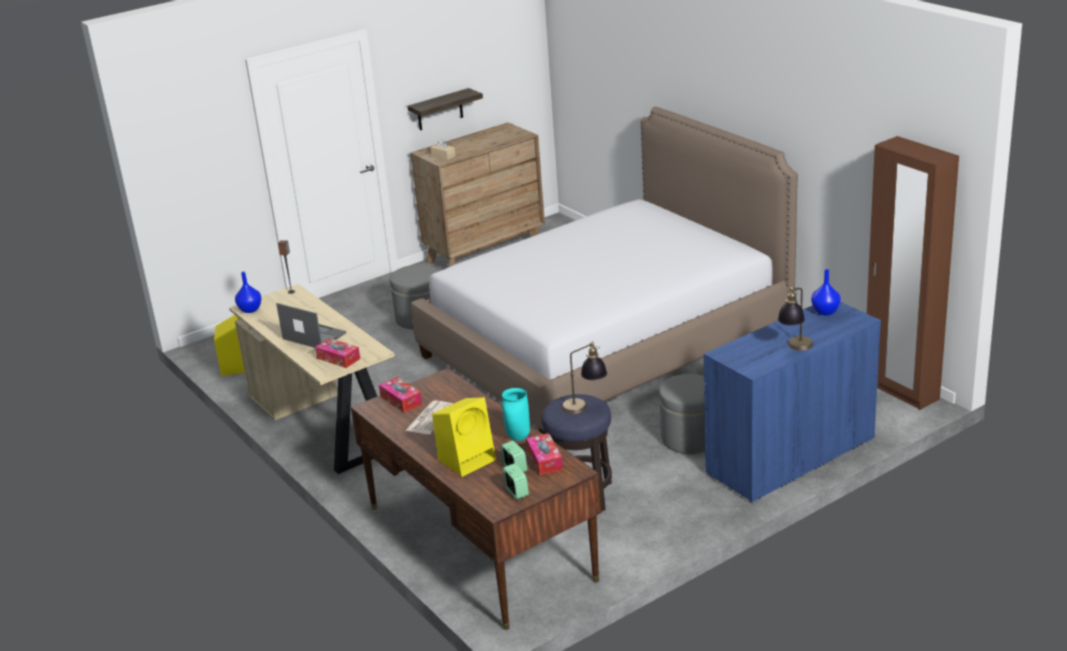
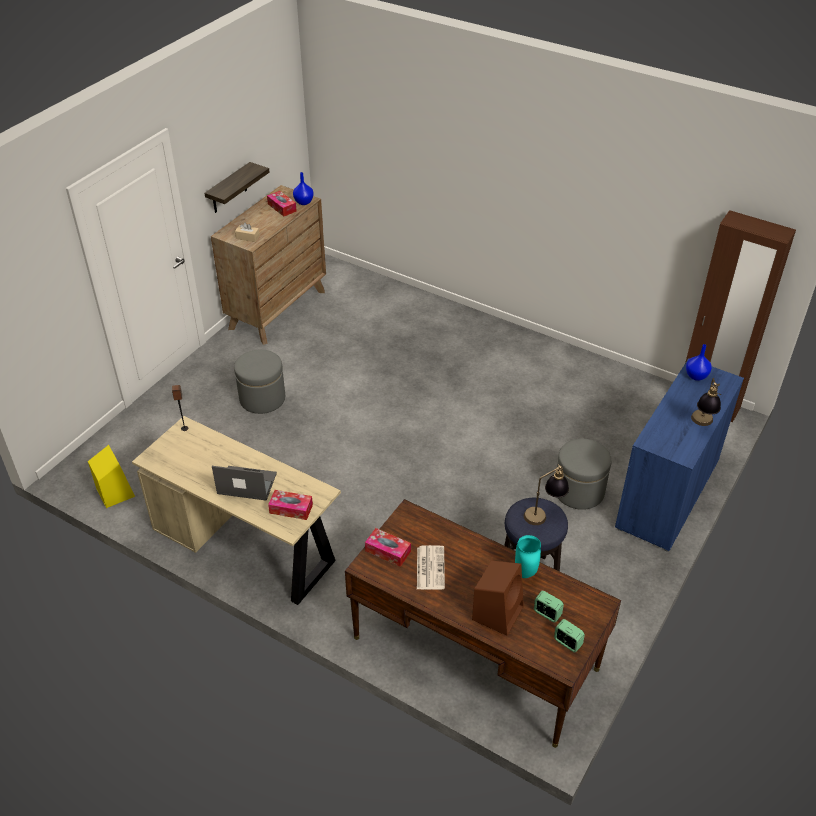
camera: 25 degrees left, 15 degrees up
blue vase [235,271,261,313] -> blue vase moved to [293,172,314,205]
bed [411,107,798,434] -> none
yellow speaker [432,397,496,477] -> brown speaker [472,561,524,636]
tissue box [526,433,563,475] -> tissue box moved to [267,191,297,217]

